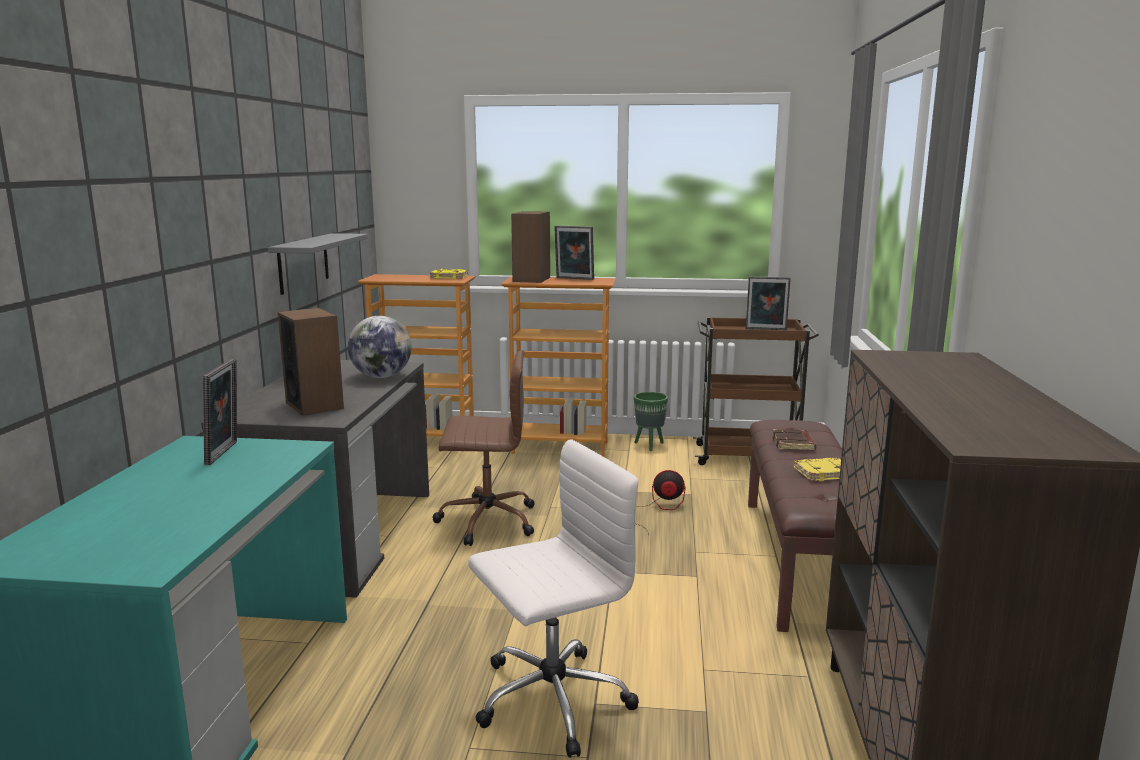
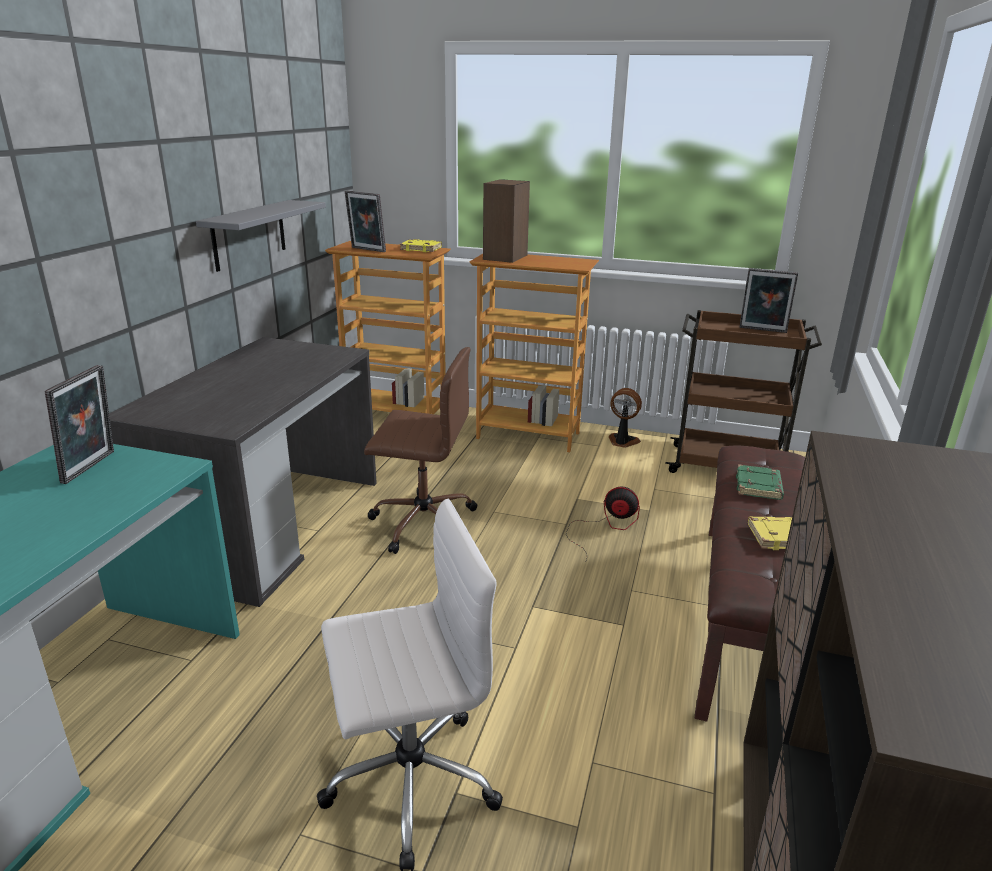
camera: 10 degrees right, 10 degrees up
speaker [278,308,344,416] -> none
globe [348,316,412,378] -> none
picture frame [554,226,594,280] -> picture frame moved to [345,191,386,252]
green planter [634,392,668,451] -> fan [609,388,642,448]
brown book [772,429,816,451] -> green book [736,464,784,500]

